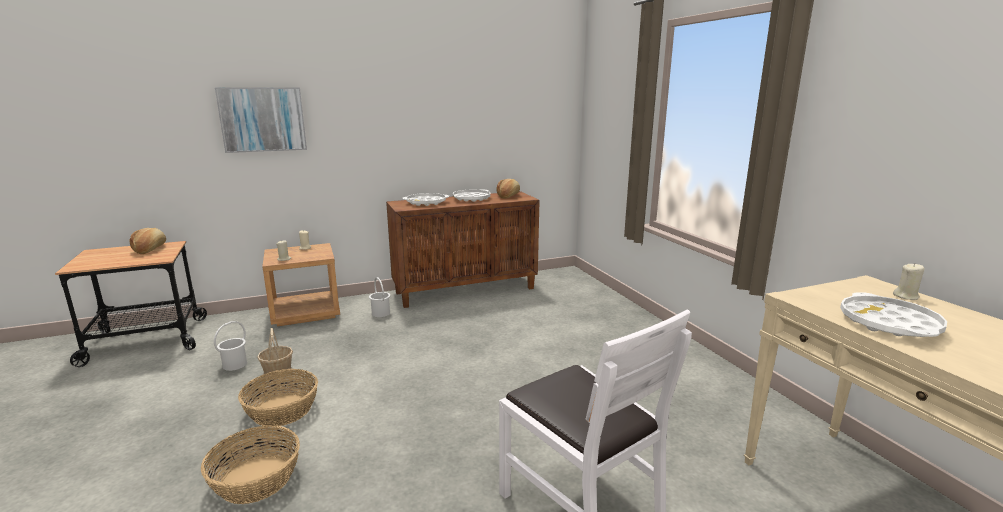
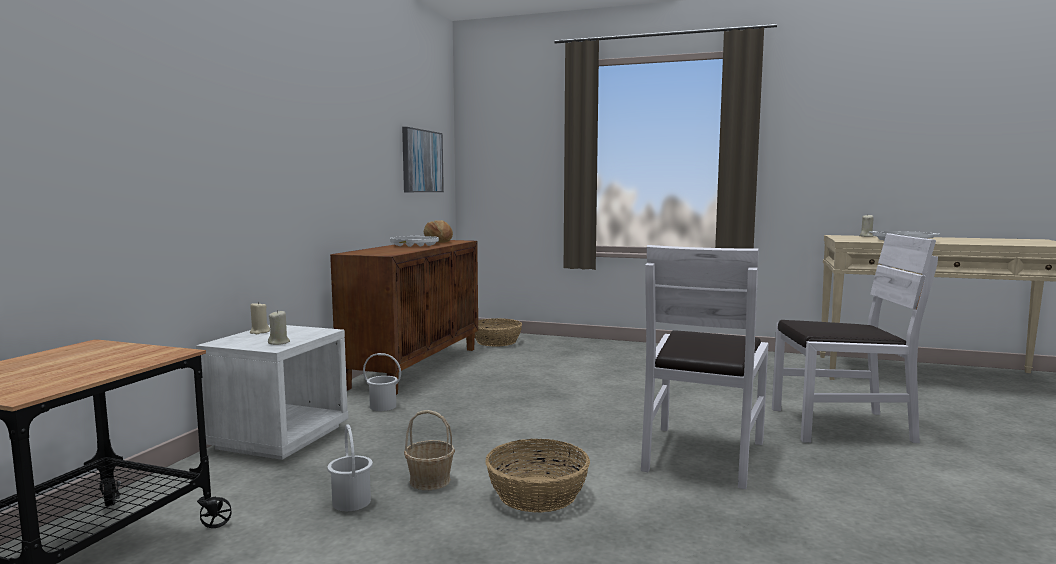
camera: 50 degrees left, 10 degrees down
bread [130,228,166,254] -> none
basket [201,426,300,504] -> basket moved to [475,318,522,347]
picture [215,88,307,153] -> picture moved to [402,127,444,192]
brown nightstand [262,243,340,327] -> white nightstand [196,325,349,460]
white tray [402,193,449,206] -> none
none -> white chair [641,245,768,489]

